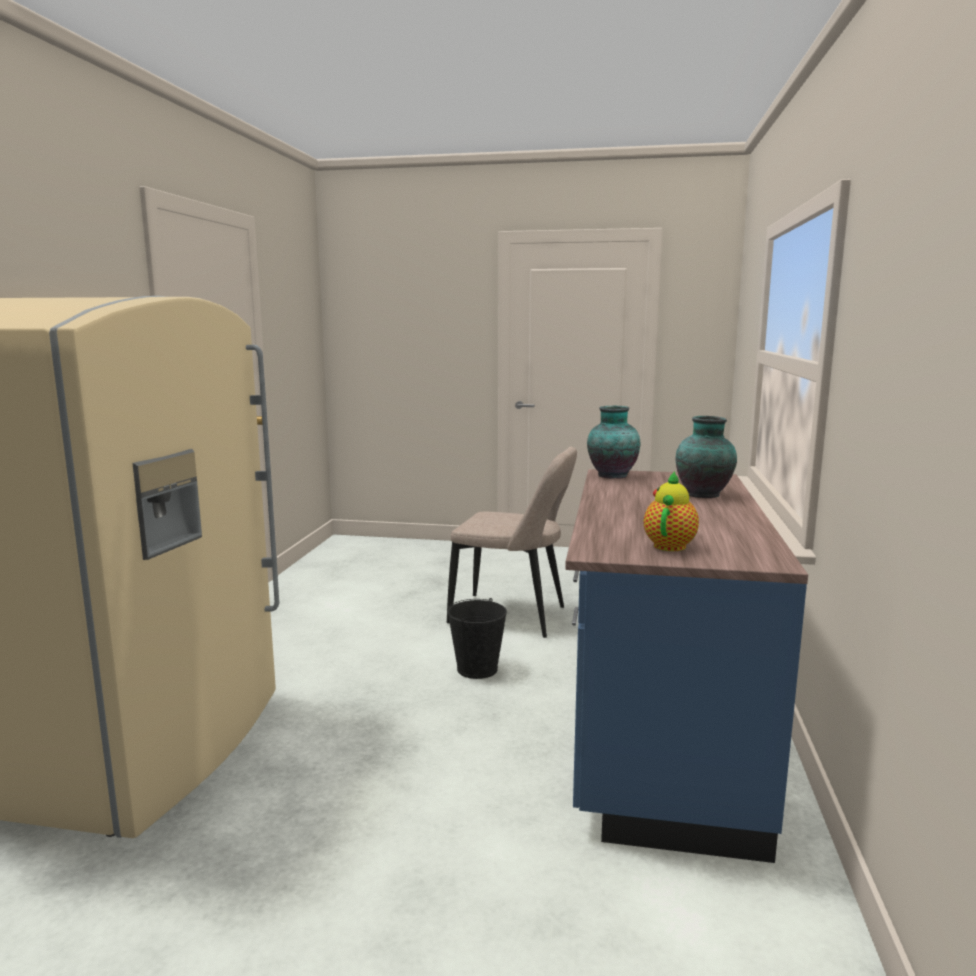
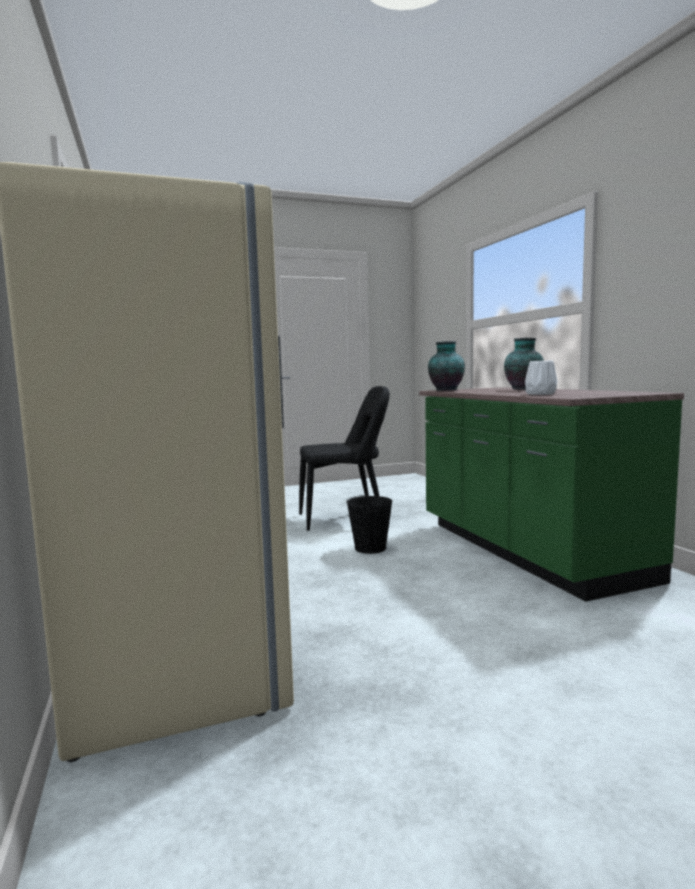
camera: 30 degrees left, 5 degrees down
beige chair [447,447,577,638] -> black chair [299,386,390,531]
blue counter [565,469,808,863] -> green counter [419,387,684,602]
teapot [644,471,699,551] -> none
none -> white vase [525,360,557,395]

